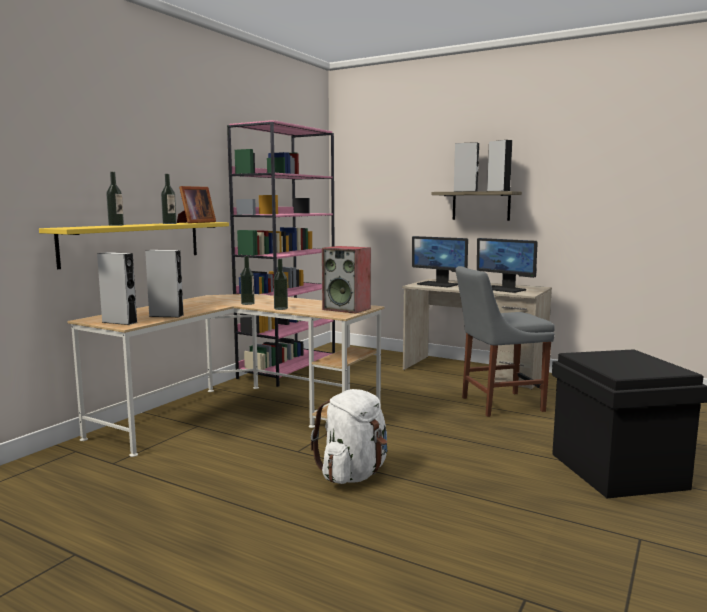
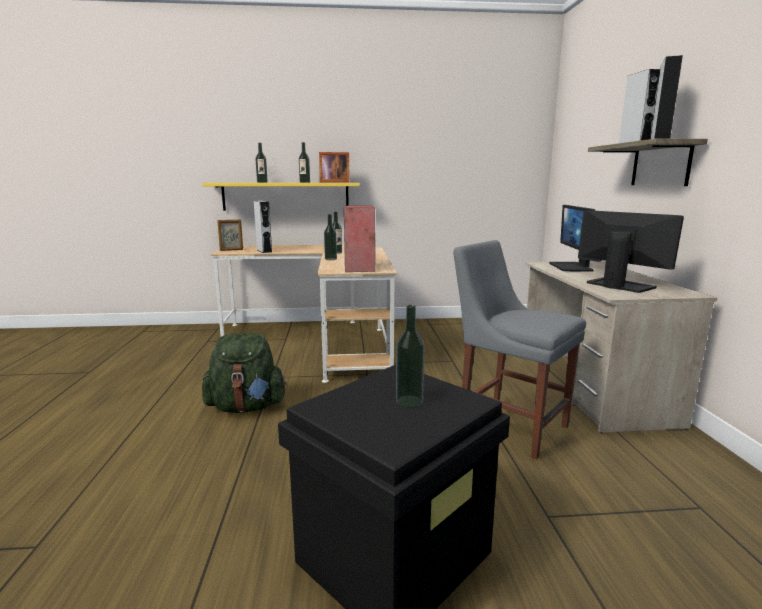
camera: 55 degrees right, 5 degrees up
grey speaker [97,252,138,325] -> picture frame [217,220,243,251]
pink bookcase [227,120,335,387] -> none
white backpack [311,389,388,484] -> green backpack [202,333,287,413]
monitor [477,238,538,293] -> monitor turned 135 degrees clockwise [578,210,684,293]
none -> bottle [396,305,425,408]

